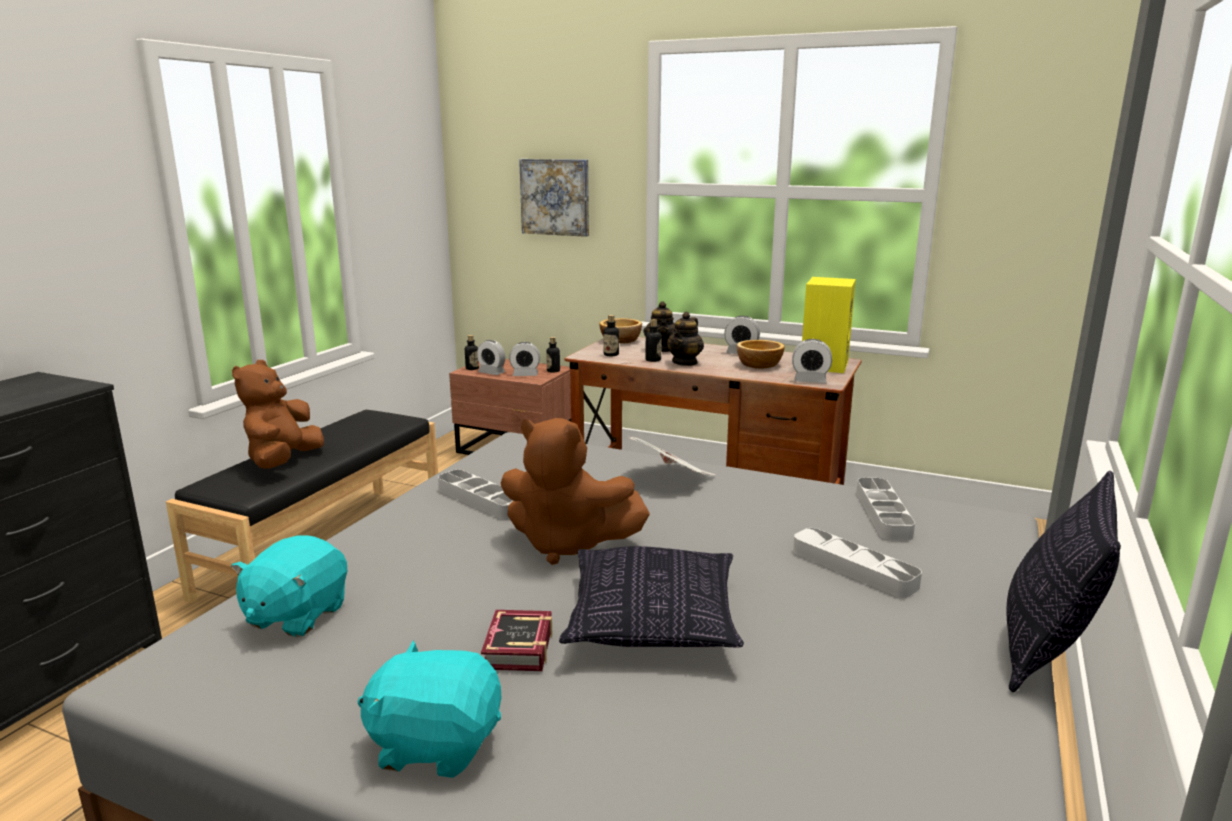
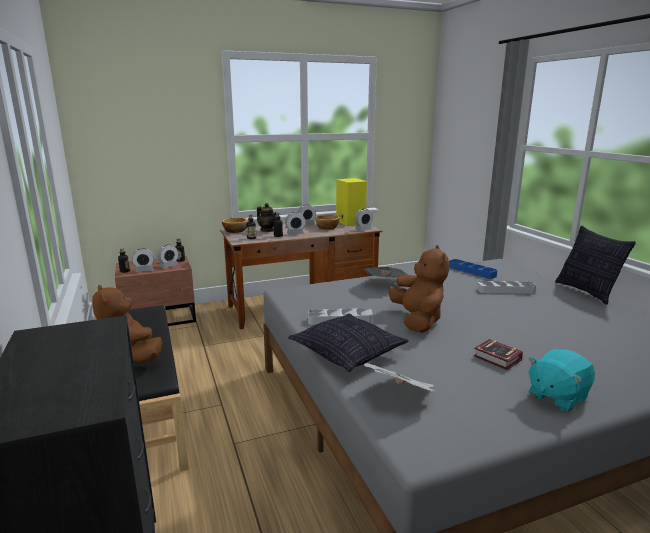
camera: 45 degrees left, 0 degrees up
turquoise plush toy [231,535,347,637] -> newspaper [364,363,435,392]
brown plush toy [501,418,650,565] -> brown plush toy turned 75 degrees counterclockwise [389,245,449,333]
picture [519,159,589,237] -> none
pillow [559,546,744,647] -> pillow moved to [288,314,409,372]
teapot [667,312,704,366] -> alarm clock [285,212,306,235]
grey tray [856,478,915,541] -> blue tray [449,259,497,279]

